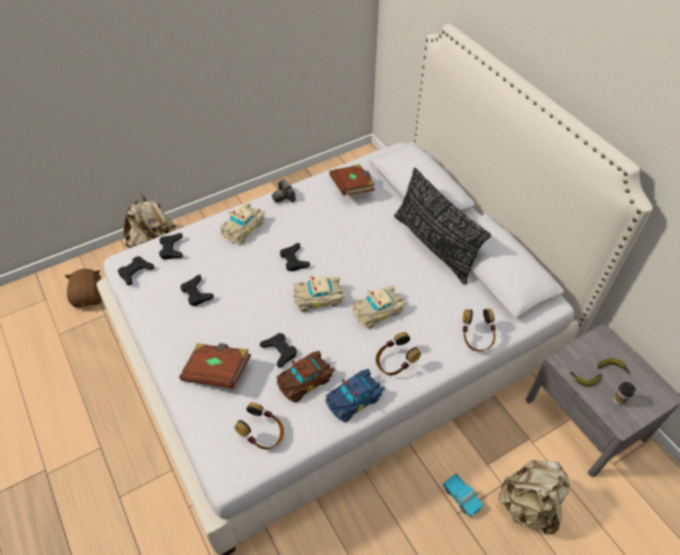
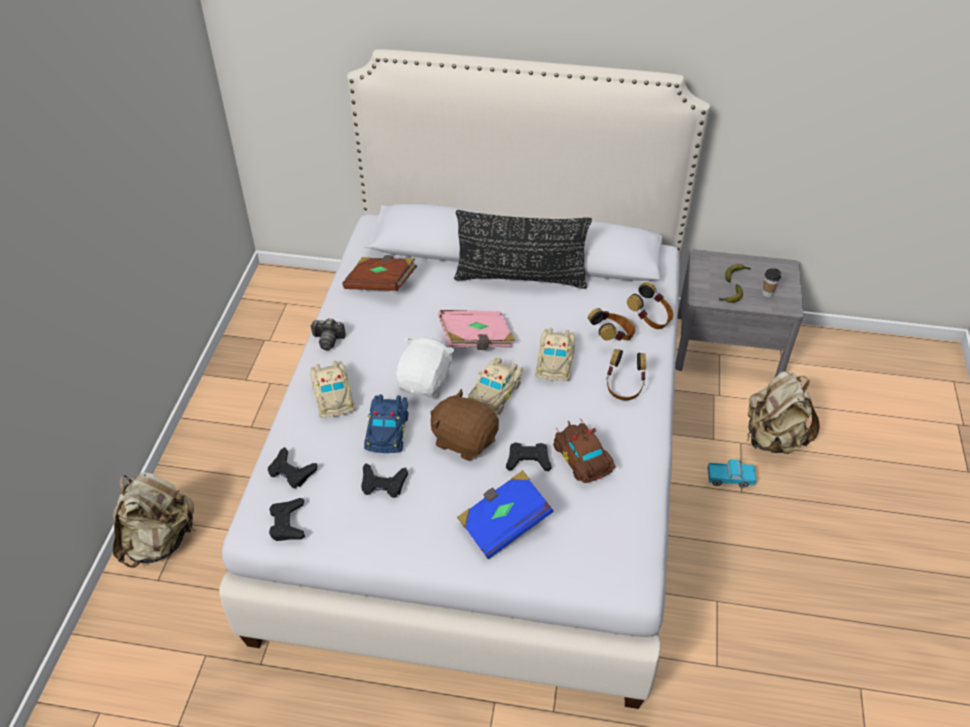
camera: 50 degrees left, 5 degrees down
brown plush toy [64,269,102,307] -> brown plush toy moved to [430,389,499,461]
brown book [179,343,251,388] -> blue book [457,470,554,559]
headphones [234,402,284,450] -> headphones moved to [588,308,636,341]
brown toy car [276,351,335,403] -> brown toy car turned 150 degrees clockwise [553,418,616,483]
black game controller [280,243,310,272] -> white plush toy [395,337,455,398]
blue toy car [325,369,385,422] -> blue toy car moved to [364,394,409,453]
none -> pink book [438,310,515,350]

